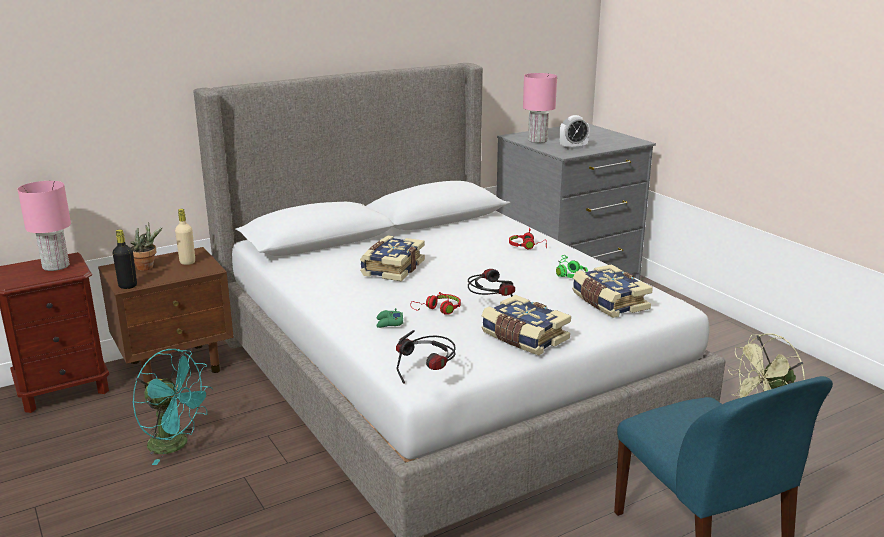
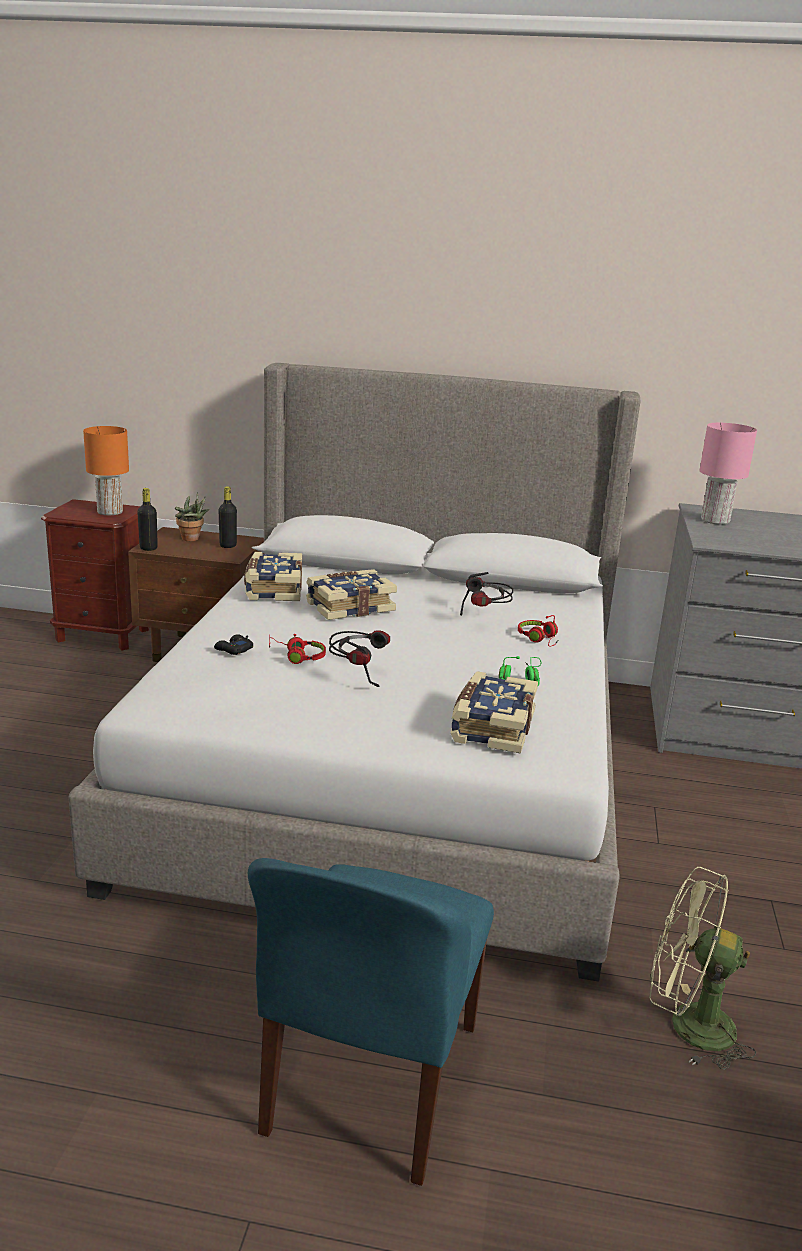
camera: 40 degrees right, 0 degrees up
pink table lamp [17,181,71,271] -> orange table lamp [83,426,129,515]
turquoise fan [133,349,213,465] -> none
beige bottle [175,209,195,265] -> black bottle [218,486,237,548]
green game controller [377,308,403,328] -> black game controller [214,634,253,655]
headphones [396,330,456,384] -> headphones moved to [460,572,513,616]
book [481,295,571,355] -> book moved to [244,552,302,601]
alarm clock [559,115,590,149] -> none

